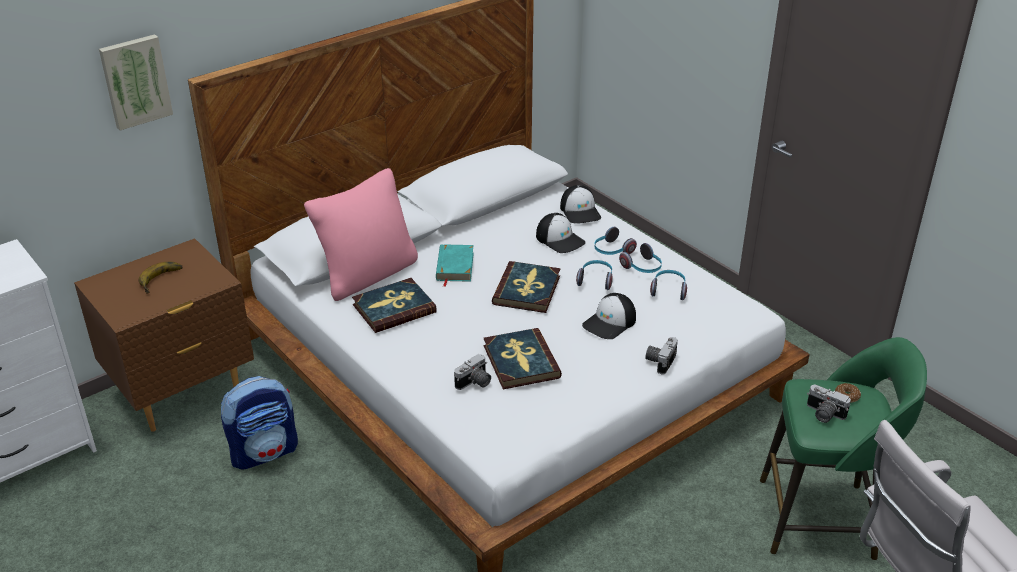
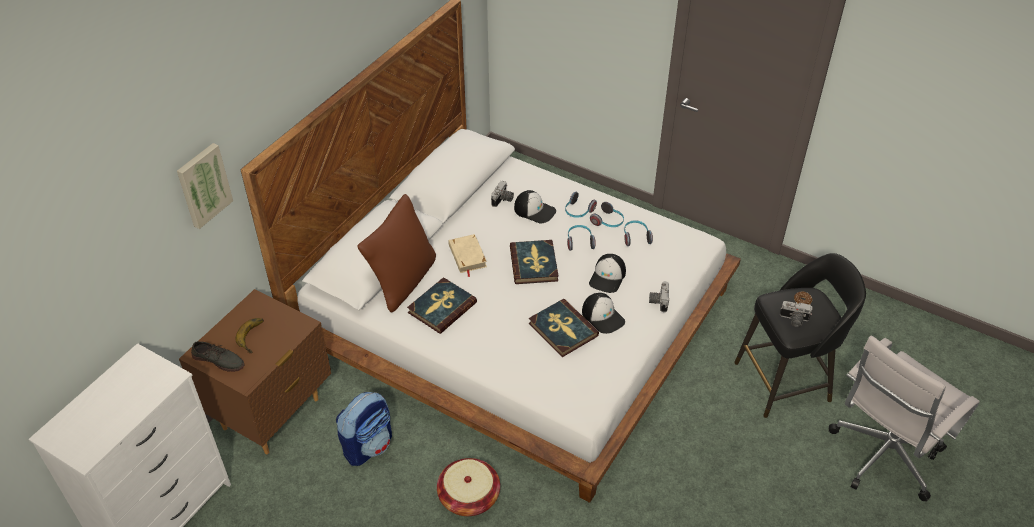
camera: 20 degrees left, 10 degrees up
pink pillow [304,168,418,301] -> brown pillow [357,194,436,313]
turquoise book [436,244,474,286] -> beige book [448,234,487,277]
camera [454,354,491,390] -> camera moved to [491,181,514,207]
cap [560,185,601,224] -> cap moved to [582,293,625,334]
green stool [760,337,927,560] -> black stool [734,253,866,418]
none -> grey shoe [191,341,245,372]
none -> basket [437,458,500,516]

